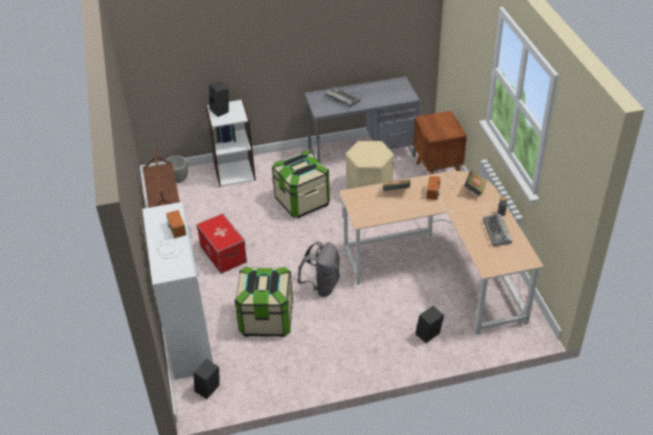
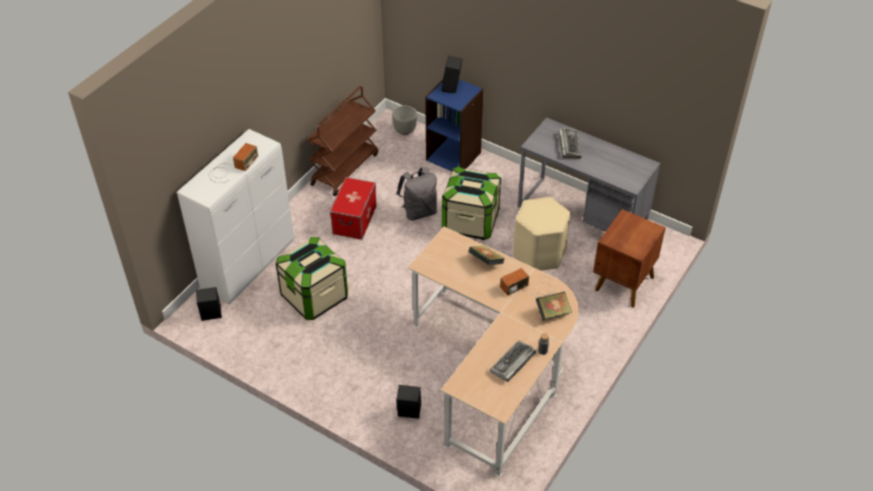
camera: 45 degrees right, 5 degrees up
white bookcase [205,99,256,187] -> blue bookcase [425,79,484,171]
grey backpack [297,241,340,297] -> grey backpack moved to [396,167,437,221]

